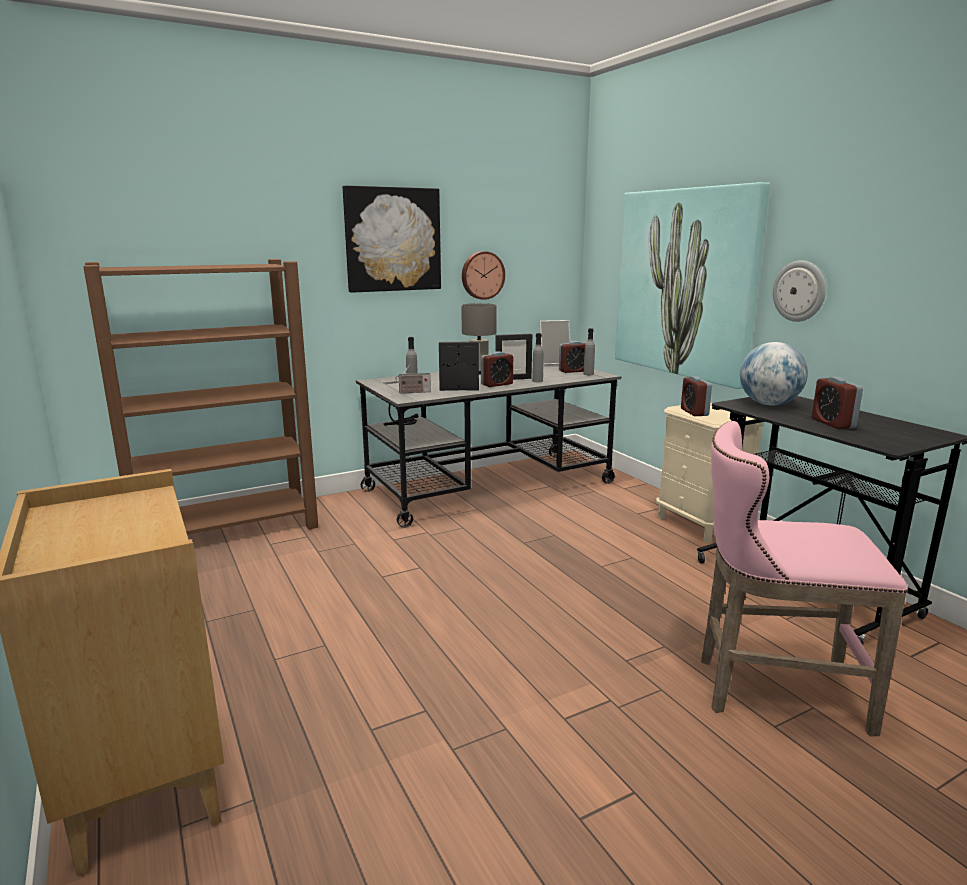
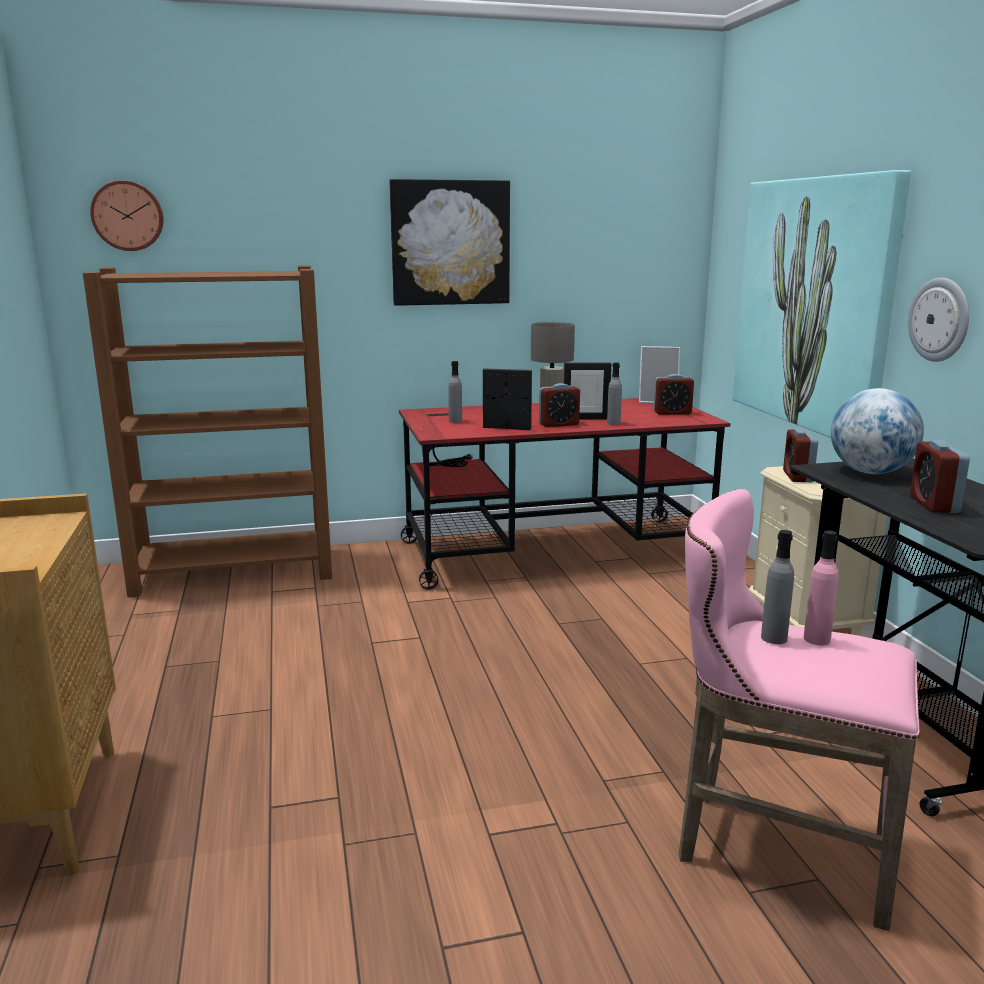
camera: 15 degrees right, 0 degrees up
grey desk [356,362,621,528] -> red desk [399,398,730,590]
radio [396,364,431,393] -> none
wall clock [462,251,505,300] -> wall clock moved to [90,180,164,251]
grey bottle [584,328,595,375] -> grey bottle moved to [761,530,794,644]
none -> pink bottle [804,530,838,645]

